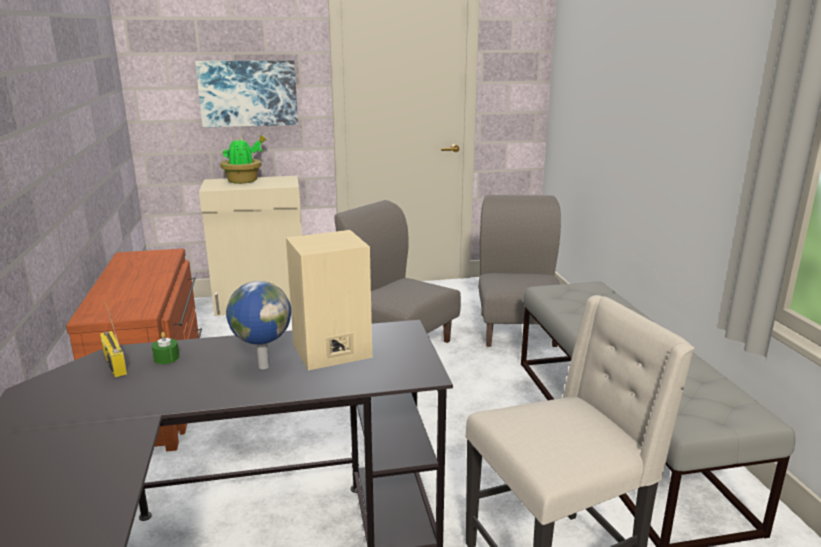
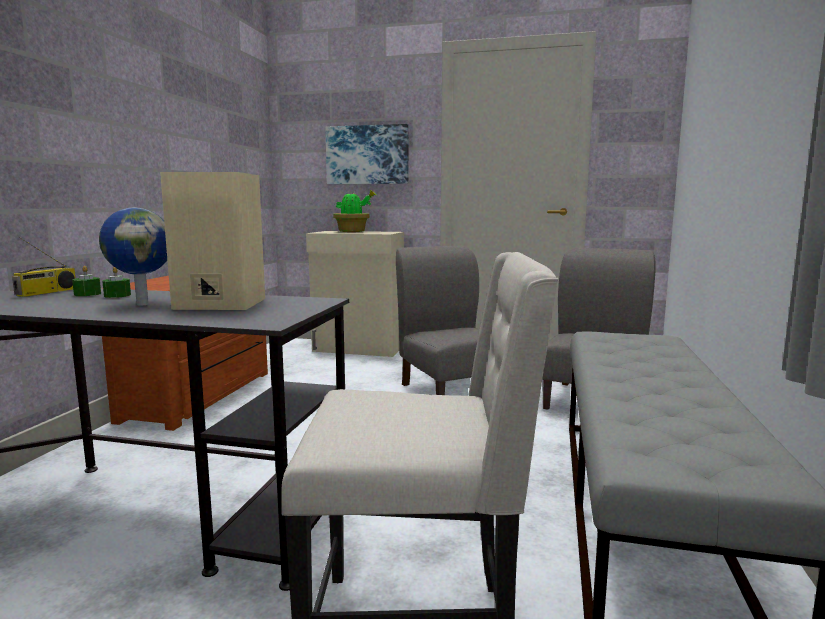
camera: 25 degrees right, 10 degrees down
radio [100,302,127,377] -> radio turned 150 degrees counterclockwise [12,237,76,297]
none -> green candle [102,267,131,298]

